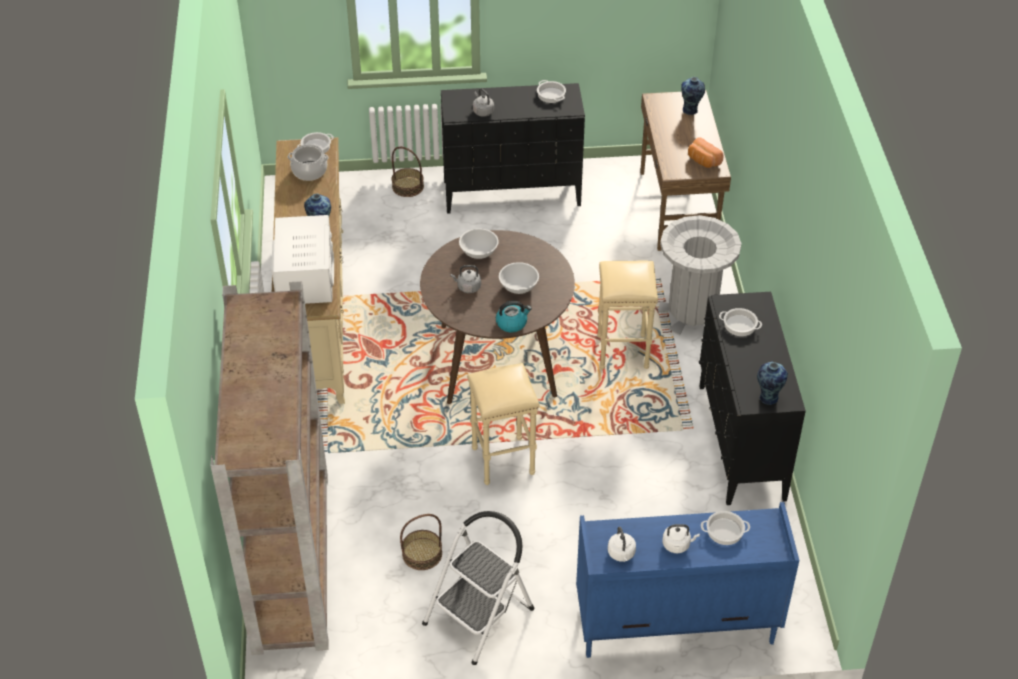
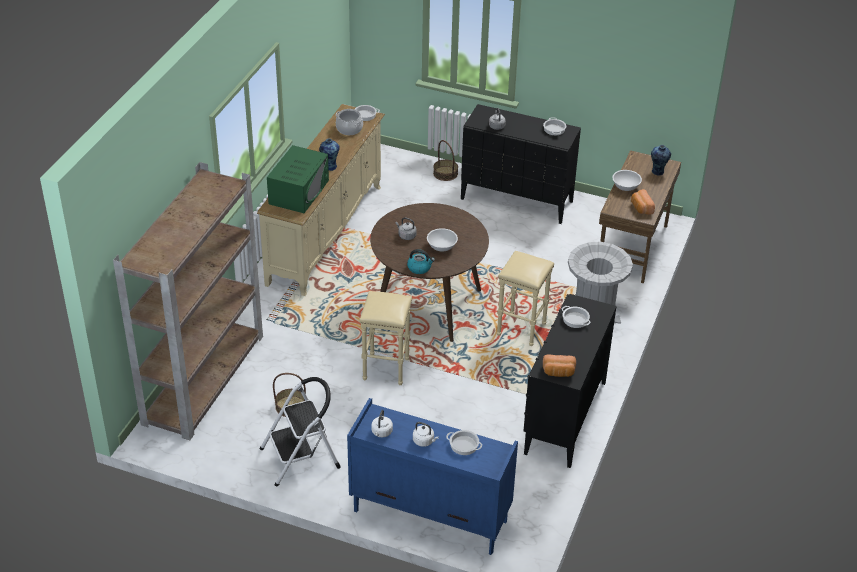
camera: 25 degrees right, 5 degrees down
white microwave [271,215,334,304] -> green microwave [267,145,329,213]
white bowl [459,228,499,259] -> white bowl moved to [612,170,642,191]
vase [757,361,788,405] -> bread [543,354,576,377]

